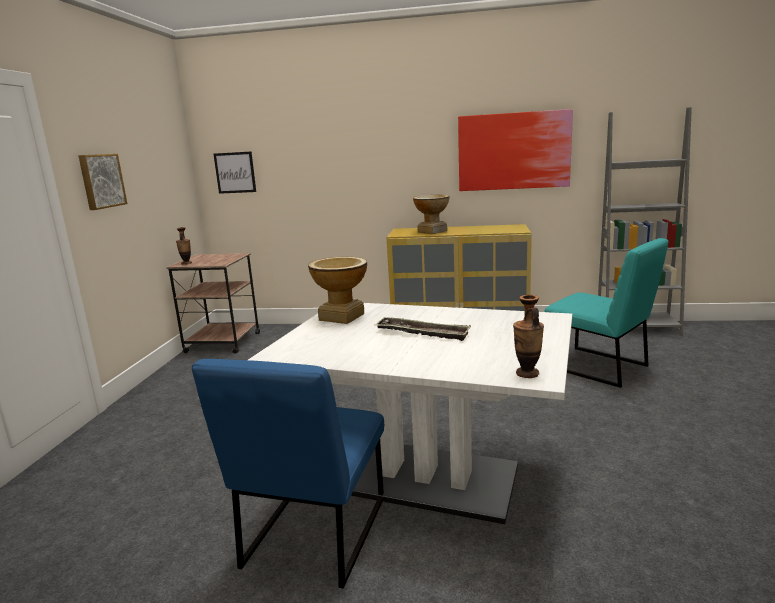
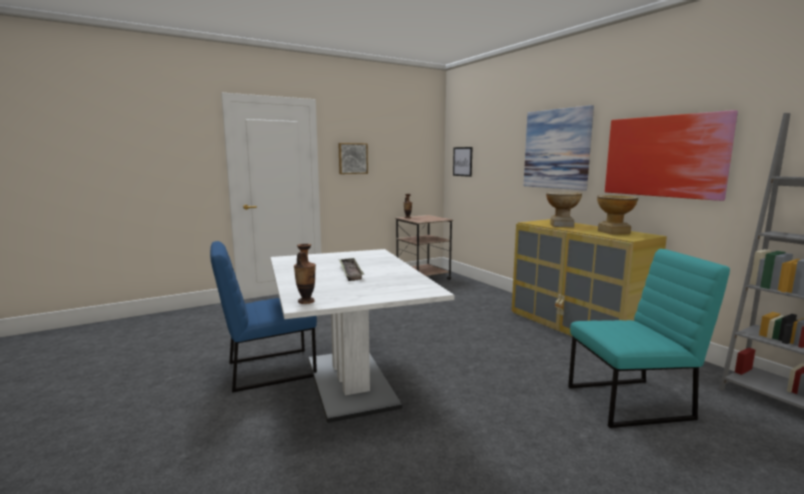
camera: 50 degrees right, 5 degrees down
vase [308,257,367,324] -> vase moved to [597,195,638,235]
turquoise chair [544,238,668,388] -> turquoise chair turned 105 degrees counterclockwise [568,249,730,428]
none -> picture [524,105,594,191]

